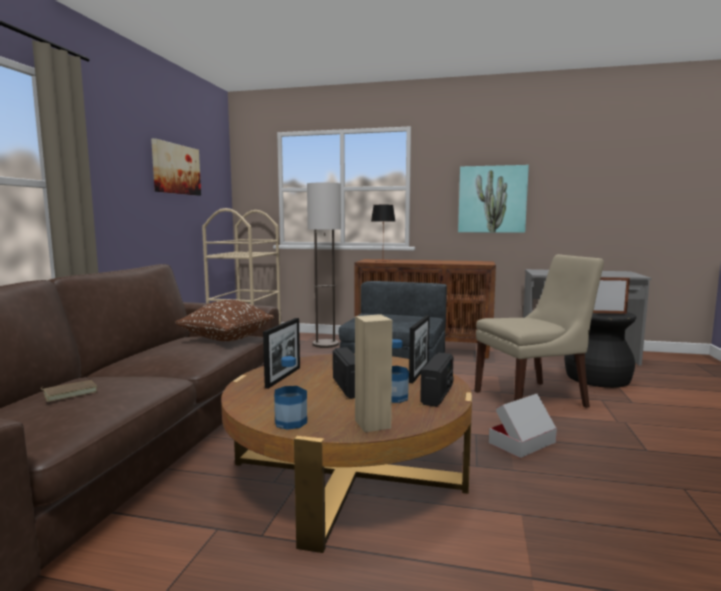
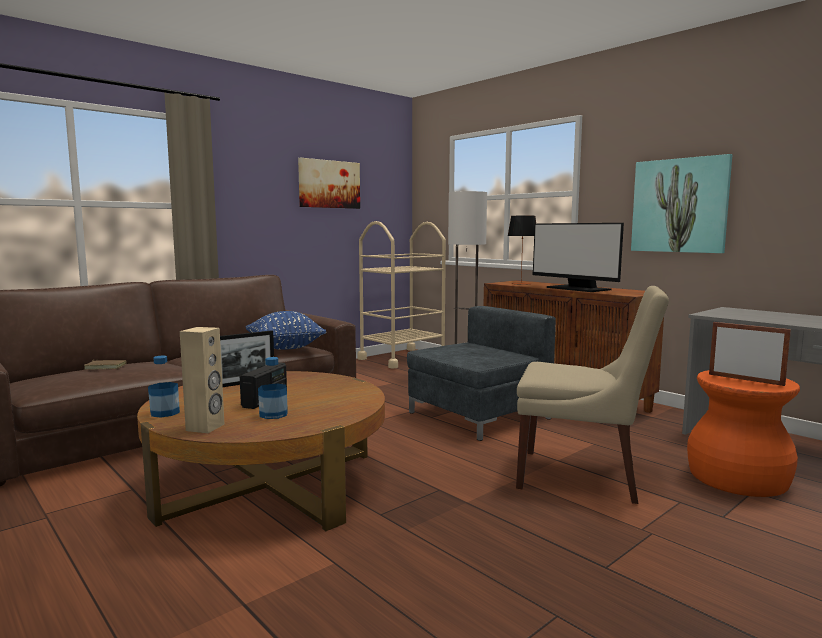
camera: 35 degrees right, 0 degrees up
brown pillow [175,300,274,341] -> blue pillow [246,311,326,350]
picture frame [409,315,430,383] -> none
radio [420,353,454,407] -> none
cardboard box [489,394,557,458] -> none
black stool [564,312,636,388] -> orange stool [687,370,800,497]
none -> monitor [533,223,624,292]

